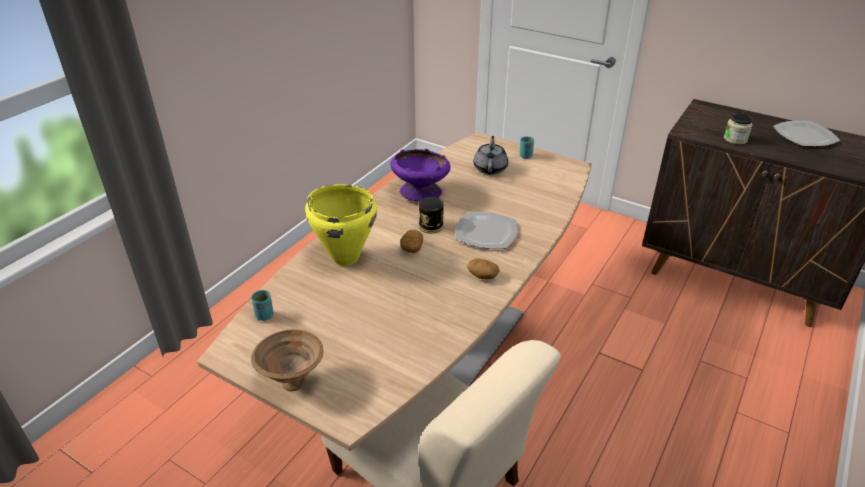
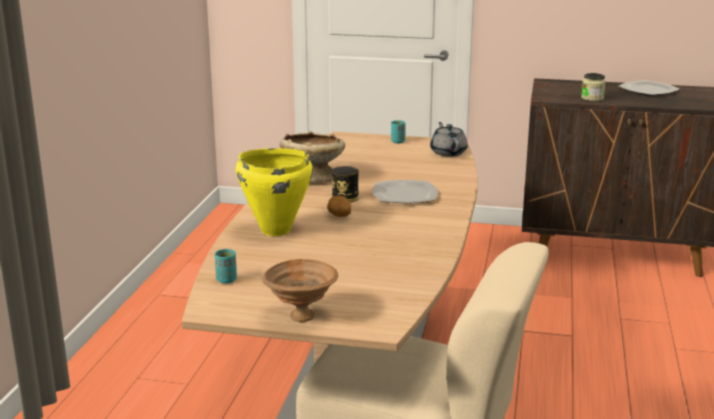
camera: 20 degrees left, 15 degrees down
purple bowl [390,149,450,202] -> beige bowl [280,131,345,182]
potato [467,258,500,279] -> none
grey teapot [474,136,508,175] -> grey teapot moved to [430,122,468,157]

